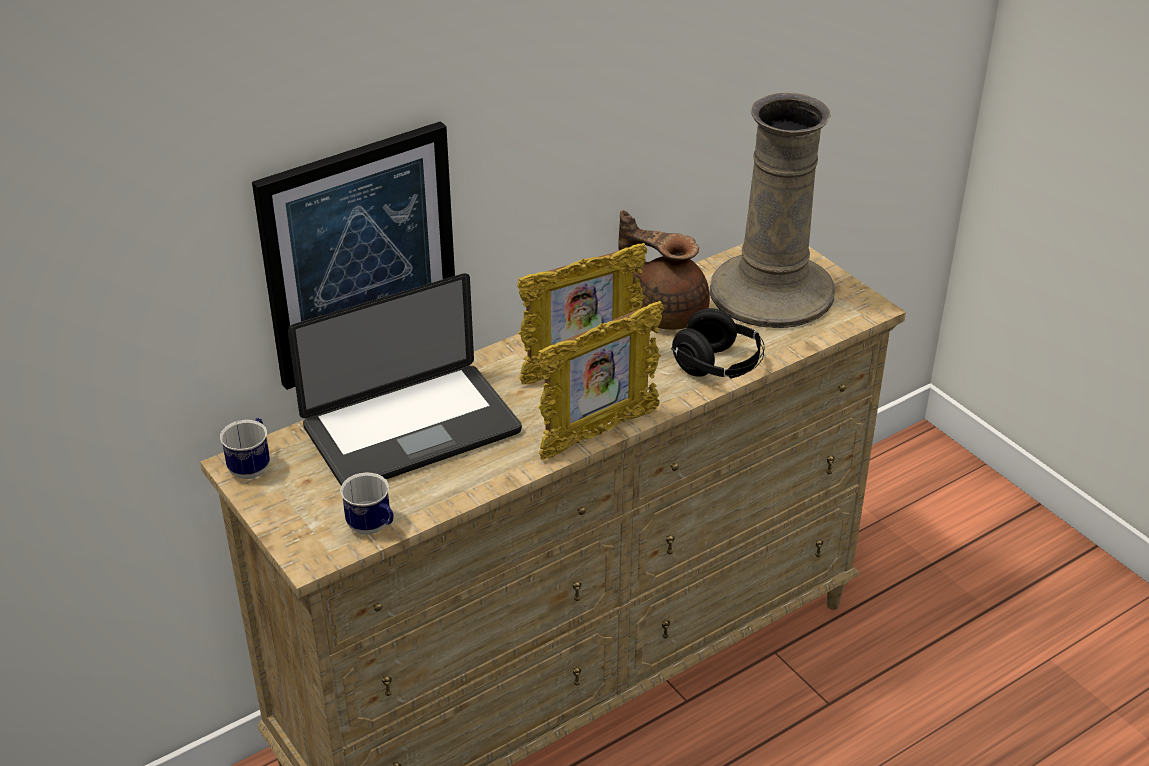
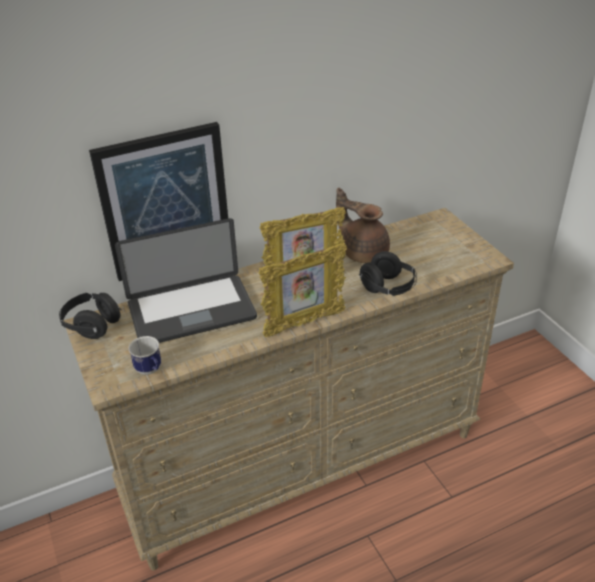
camera: 10 degrees right, 0 degrees up
mug [220,418,270,479] -> black headphones [59,293,121,339]
beige vase [710,92,835,328] -> none

